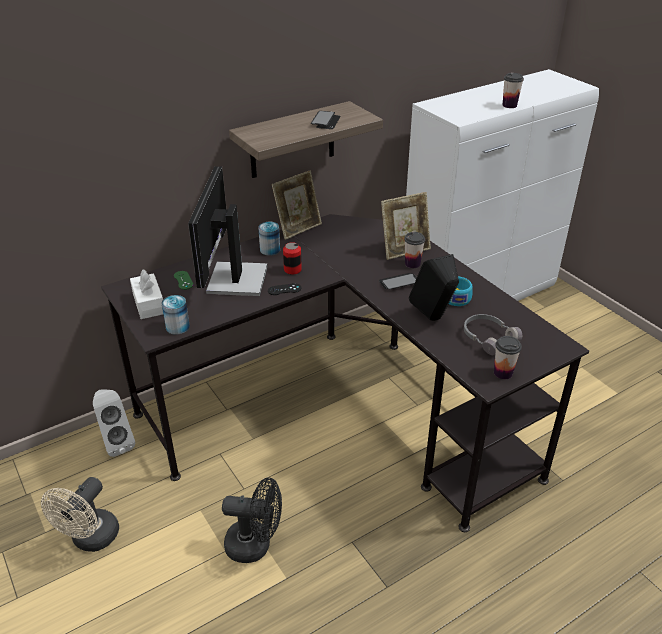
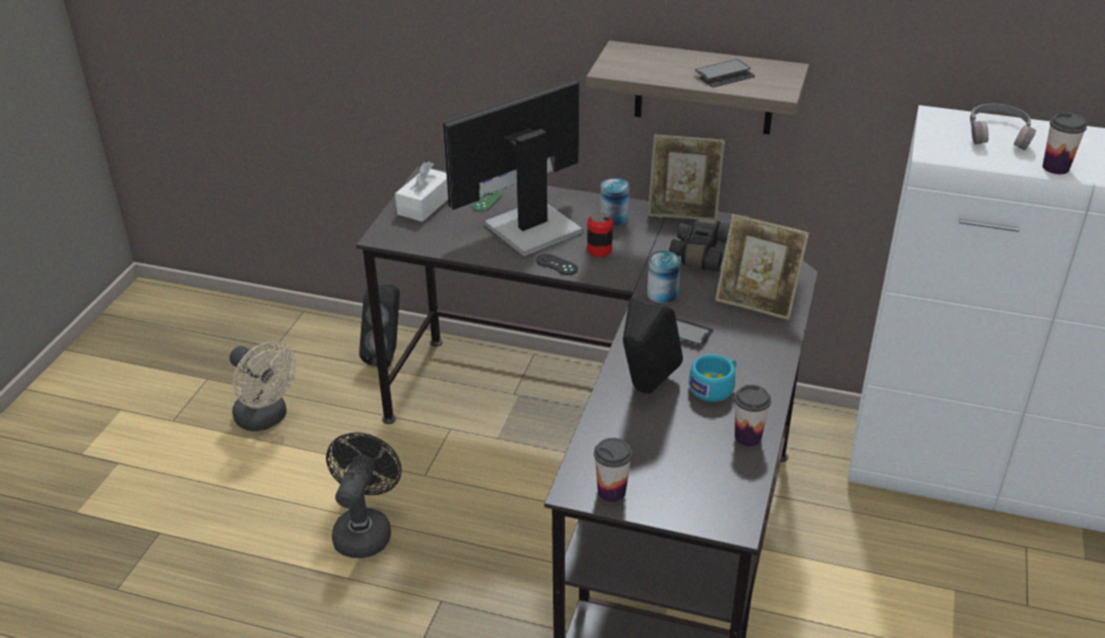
camera: 50 degrees right, 0 degrees up
beige fan [41,477,119,552] -> beige fan turned 120 degrees counterclockwise [229,342,296,431]
white speaker [93,389,135,457] -> black speaker [359,285,400,367]
can [161,295,190,335] -> can moved to [647,251,681,303]
black fan [222,478,282,563] -> black fan turned 135 degrees counterclockwise [326,432,402,558]
cup [404,232,425,268] -> cup moved to [734,385,771,446]
grey headphones [464,314,522,355] -> grey headphones moved to [970,104,1036,150]
none -> black binoculars [669,219,730,272]

